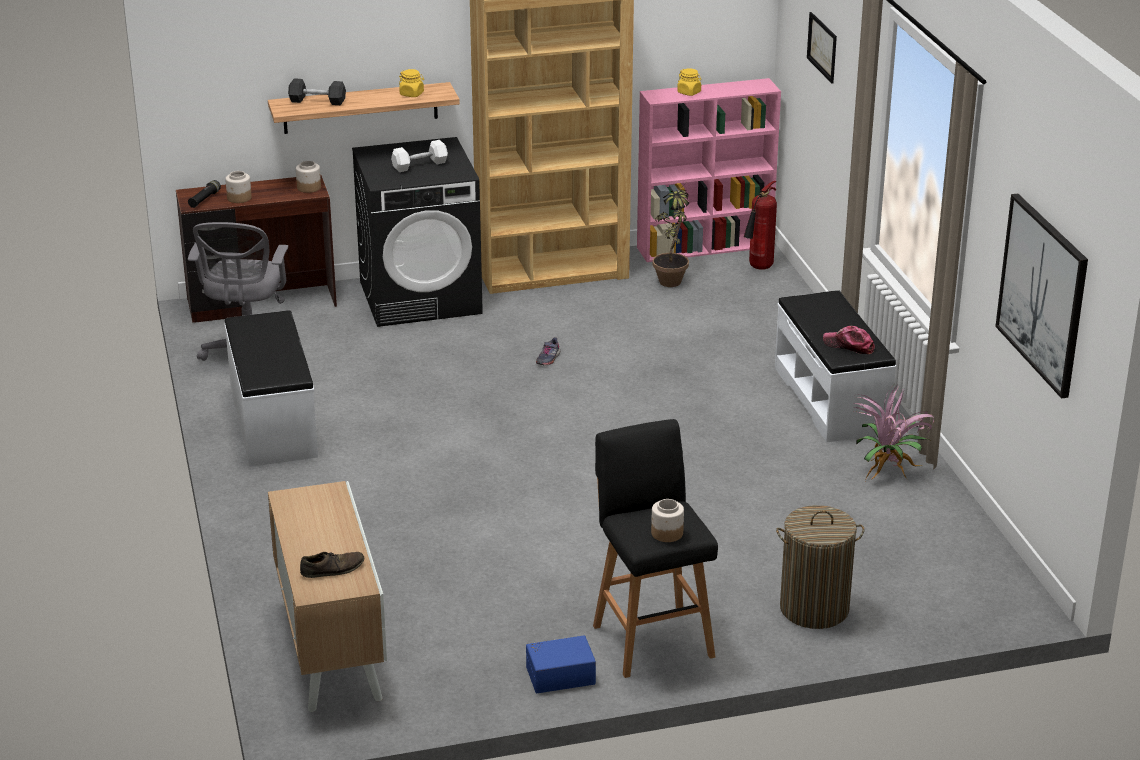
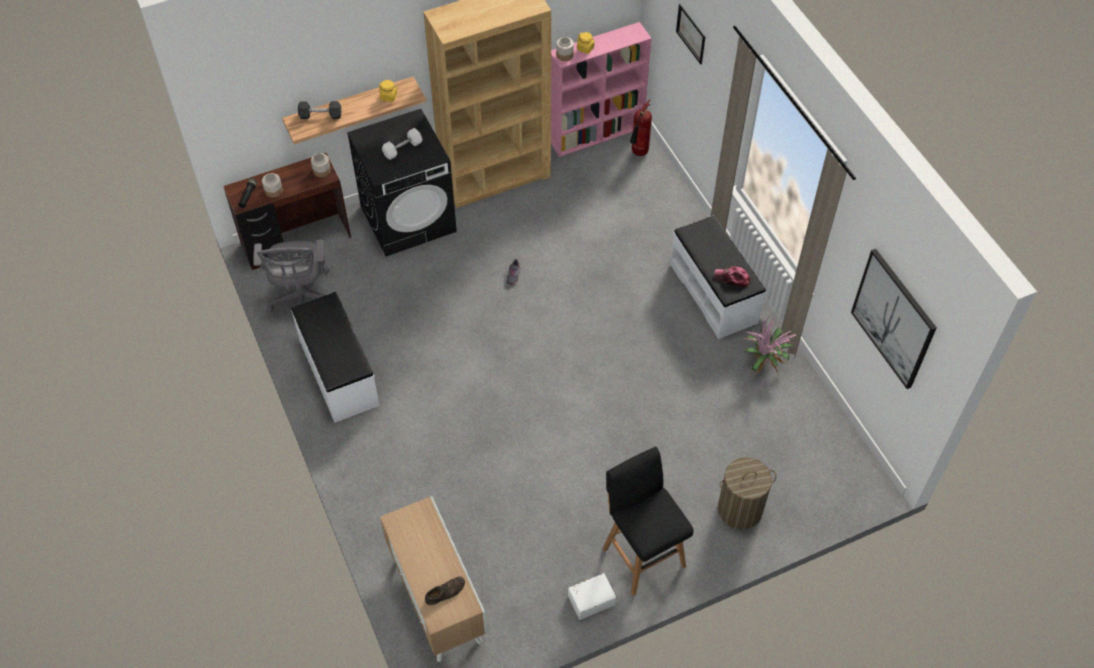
camera: 10 degrees left, 25 degrees up
blue storage box [526,636,596,693] -> white storage box [568,573,616,620]
jar [651,499,684,542] -> jar moved to [556,37,574,61]
potted plant [653,184,689,287] -> none

